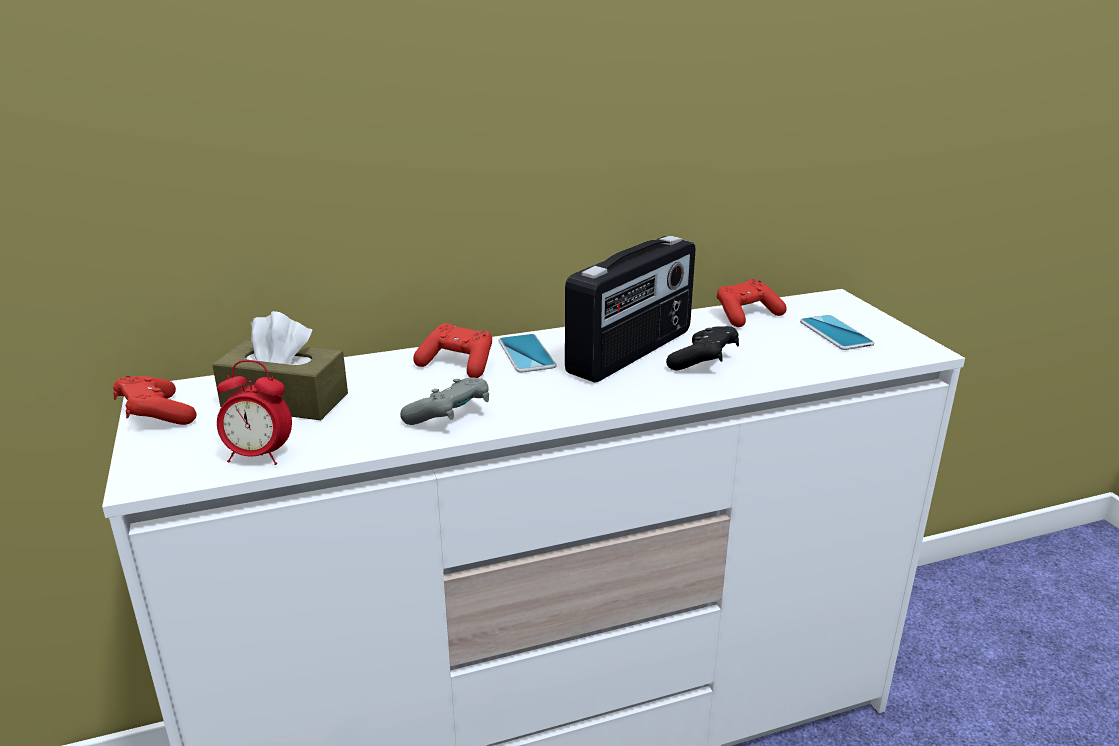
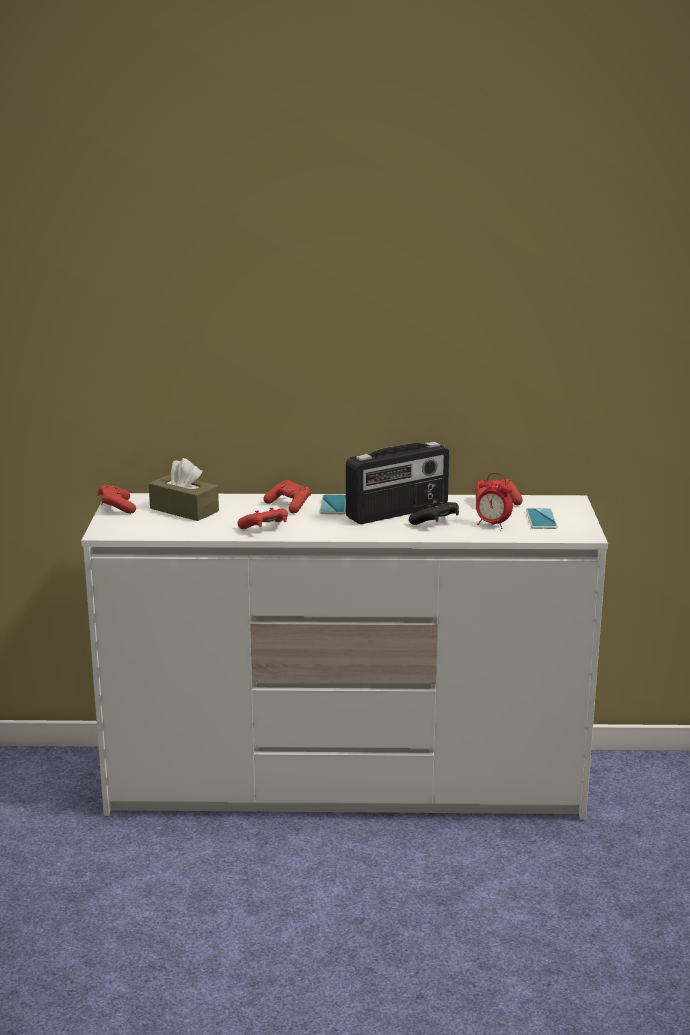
camera: 20 degrees right, 5 degrees down
alarm clock [217,360,292,465] -> alarm clock moved to [476,473,513,529]
grey game controller [400,377,489,425] -> red game controller [238,508,288,529]

